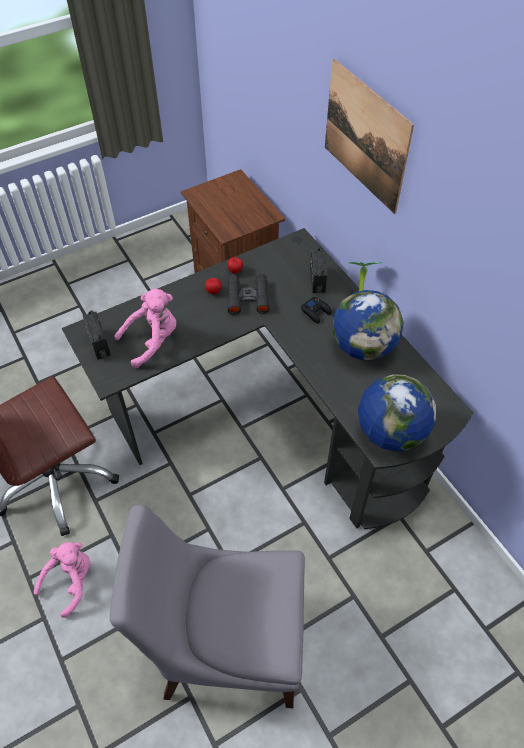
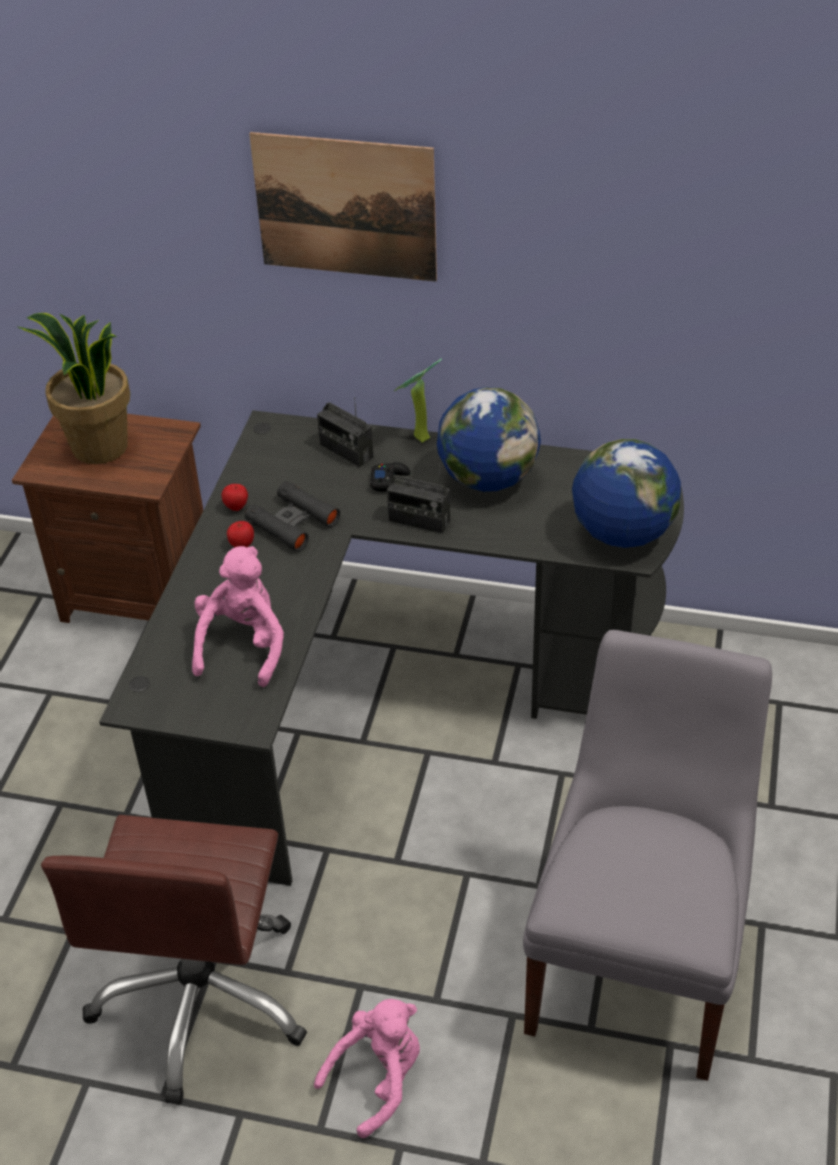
camera: 45 degrees left, 10 degrees down
pink plush toy [34,542,90,618] -> pink plush toy turned 60 degrees clockwise [314,999,420,1138]
radio [82,311,111,360] -> radio moved to [387,463,450,534]
grey chair [110,505,305,708] -> grey chair turned 150 degrees clockwise [523,630,772,1081]
none -> potted plant [18,313,130,464]

